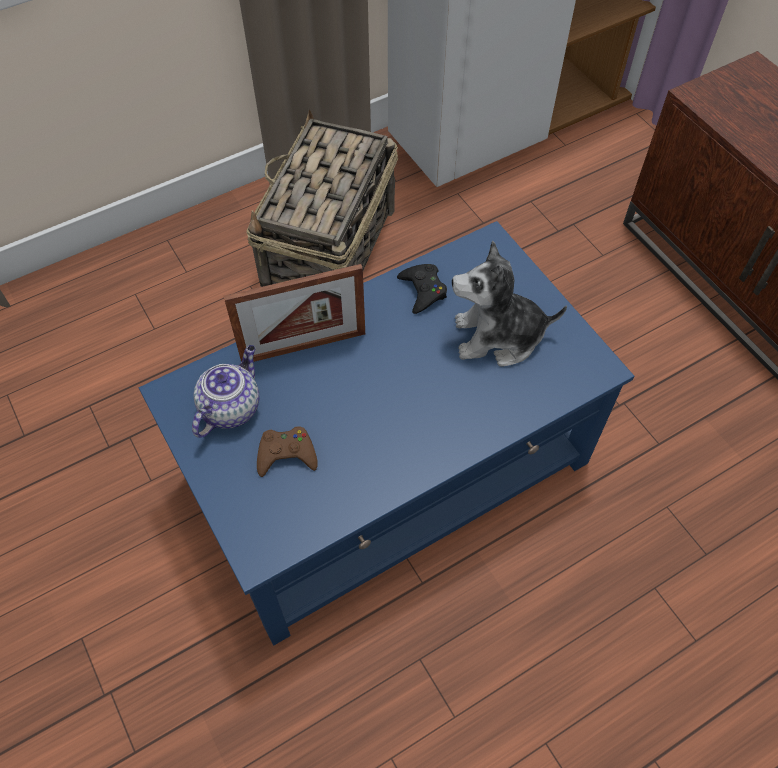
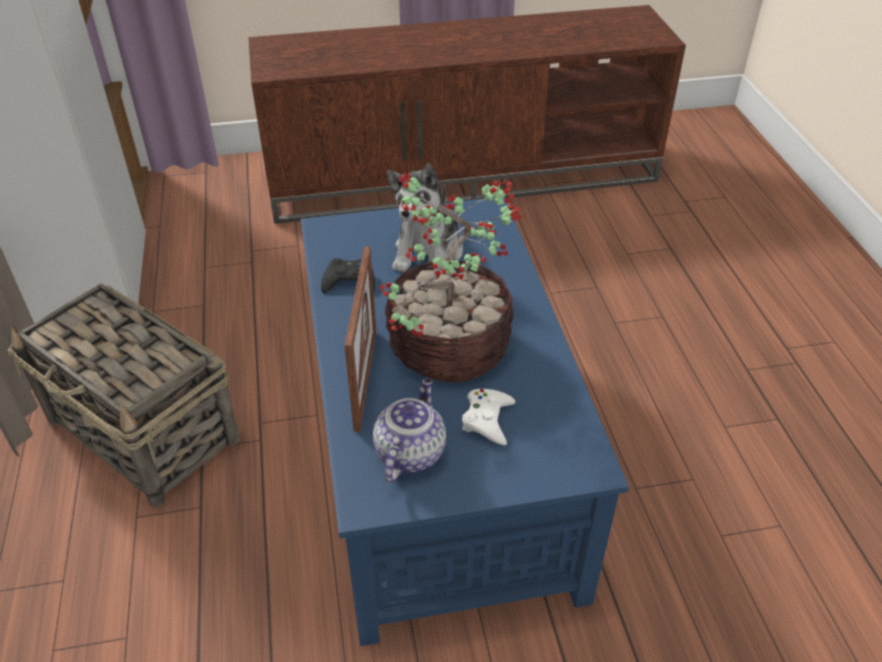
camera: 70 degrees left, 15 degrees down
teapot [192,345,259,438] -> teapot turned 60 degrees clockwise [373,378,446,483]
brown game controller [257,426,318,477] -> white game controller [462,389,515,445]
none -> potted plant [380,172,522,383]

